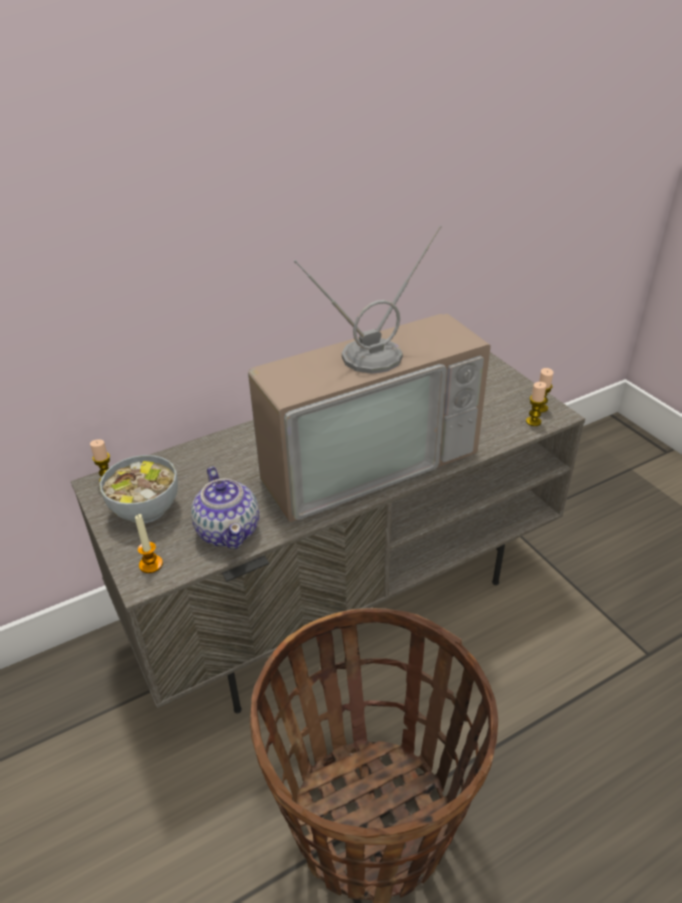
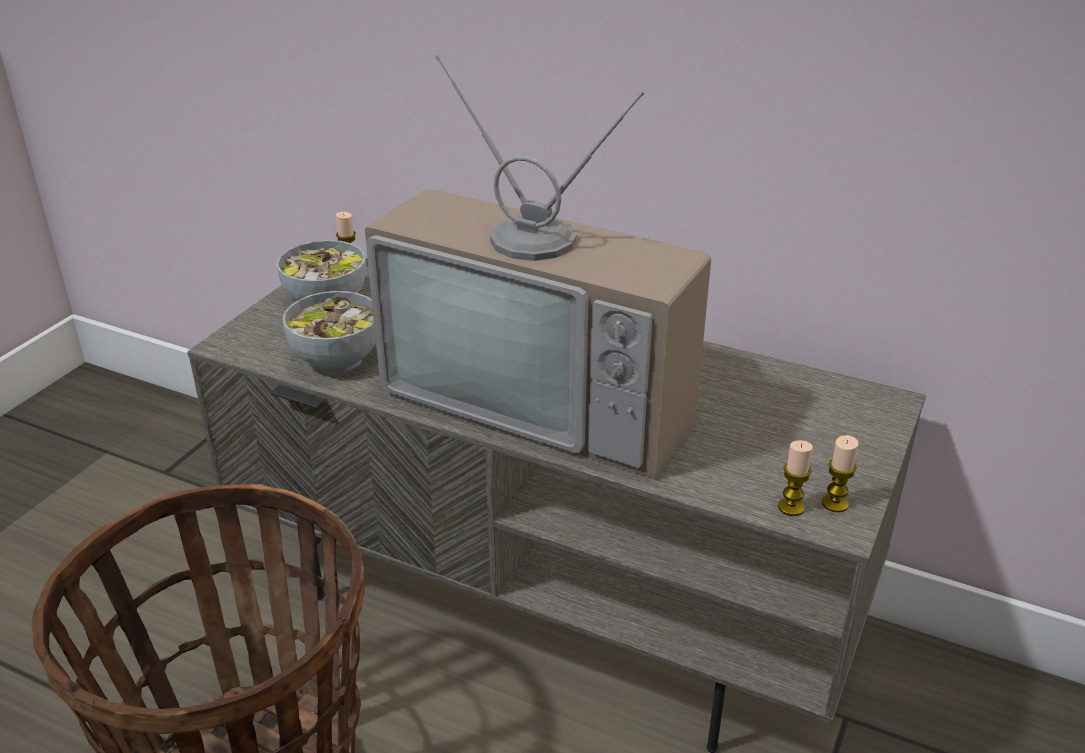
camera: 55 degrees right, 5 degrees down
candle [135,514,163,573] -> none
teapot [191,467,259,549] -> bowl [282,291,376,373]

